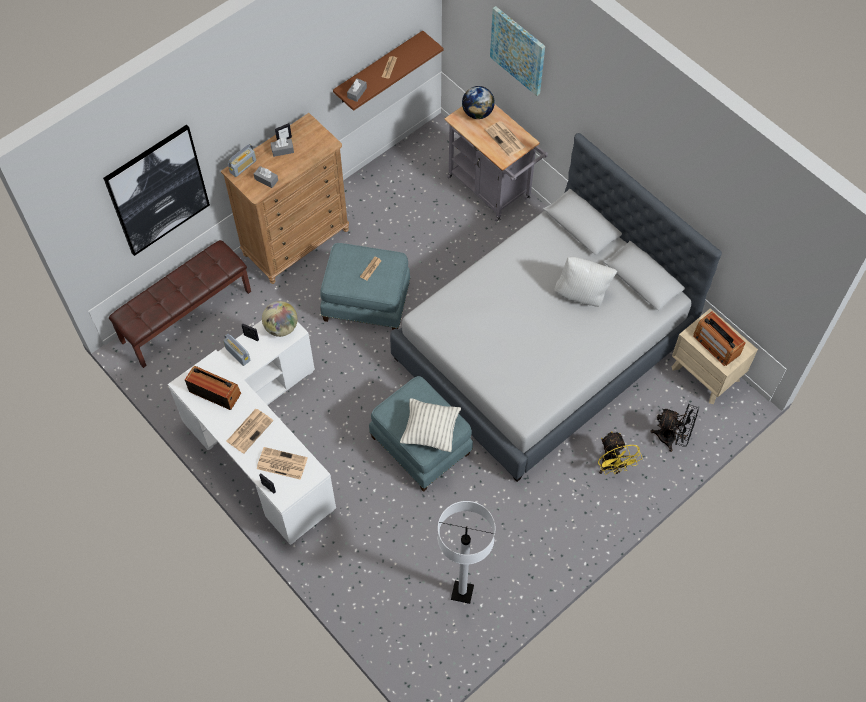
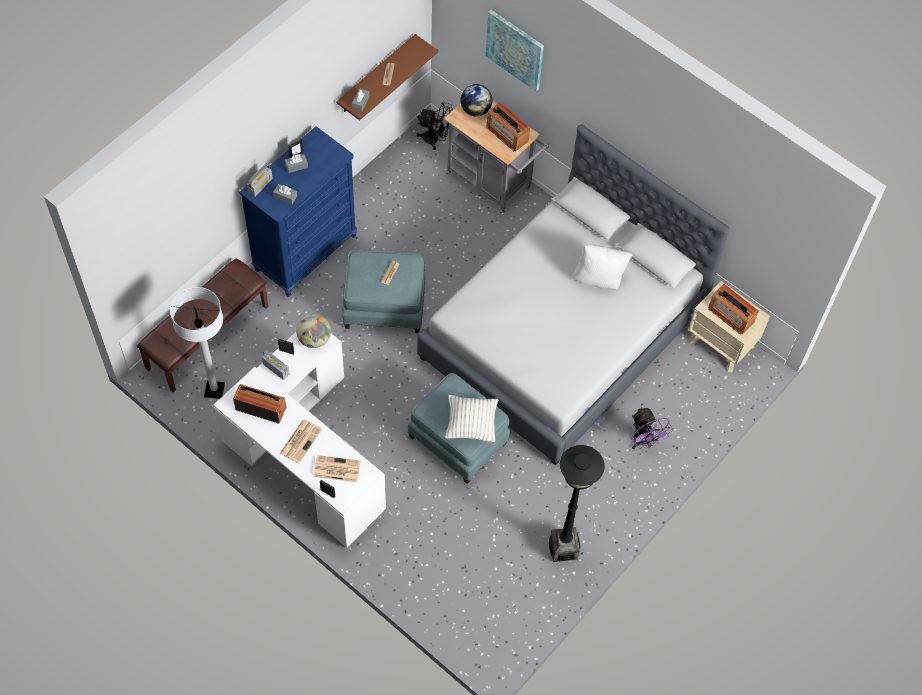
camera: 10 degrees left, 0 degrees up
picture [103,125,210,256] -> none
brown dresser [221,113,349,284] -> blue dresser [239,126,357,297]
white floor lamp [438,501,496,604] -> white floor lamp moved to [170,287,225,399]
newspaper [485,121,525,156] -> radio [486,102,530,151]
yellow fan [598,431,642,475] -> purple fan [632,407,673,449]
black fan [650,404,699,452] -> black fan moved to [416,102,453,150]
none -> black floor lamp [549,445,605,562]

